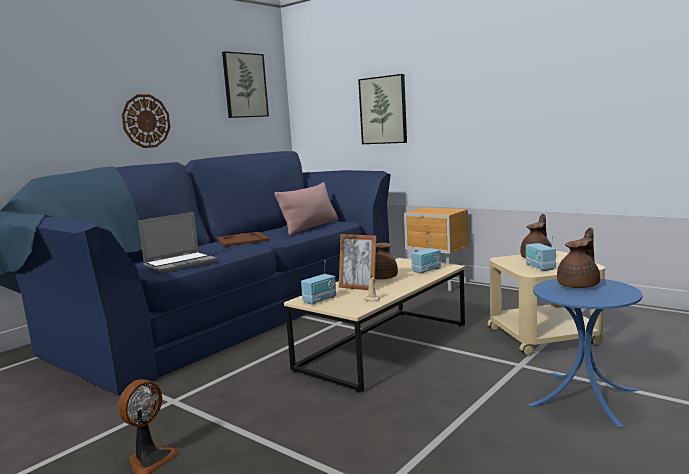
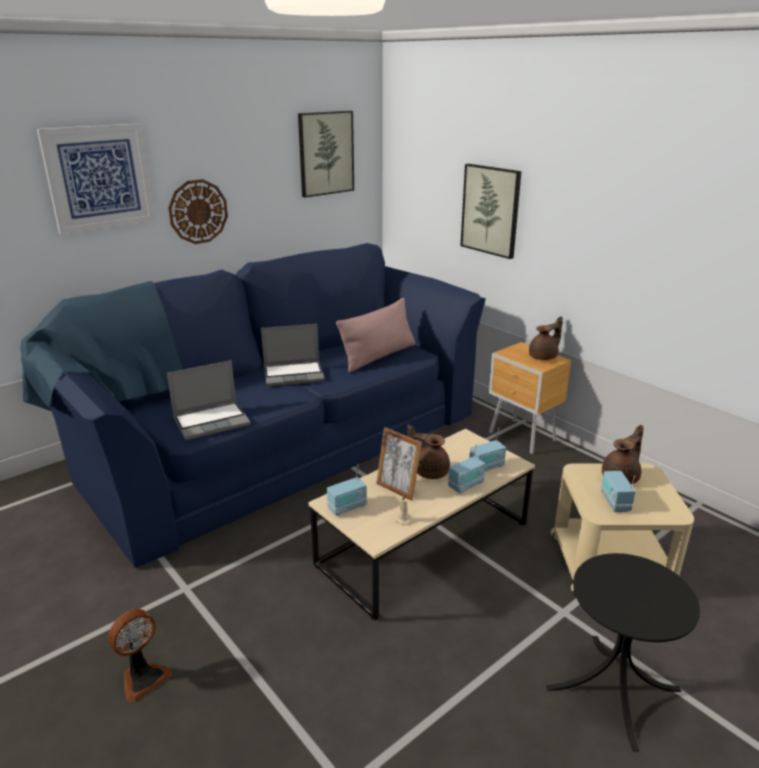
camera: 10 degrees right, 15 degrees up
brown tray [217,232,270,247] -> laptop [261,324,325,387]
blue side table [528,279,643,428] -> black side table [546,553,700,751]
brown teapot [557,227,600,288] -> brown teapot moved to [529,316,563,360]
none -> picture [37,123,155,234]
none -> radio [448,444,485,494]

